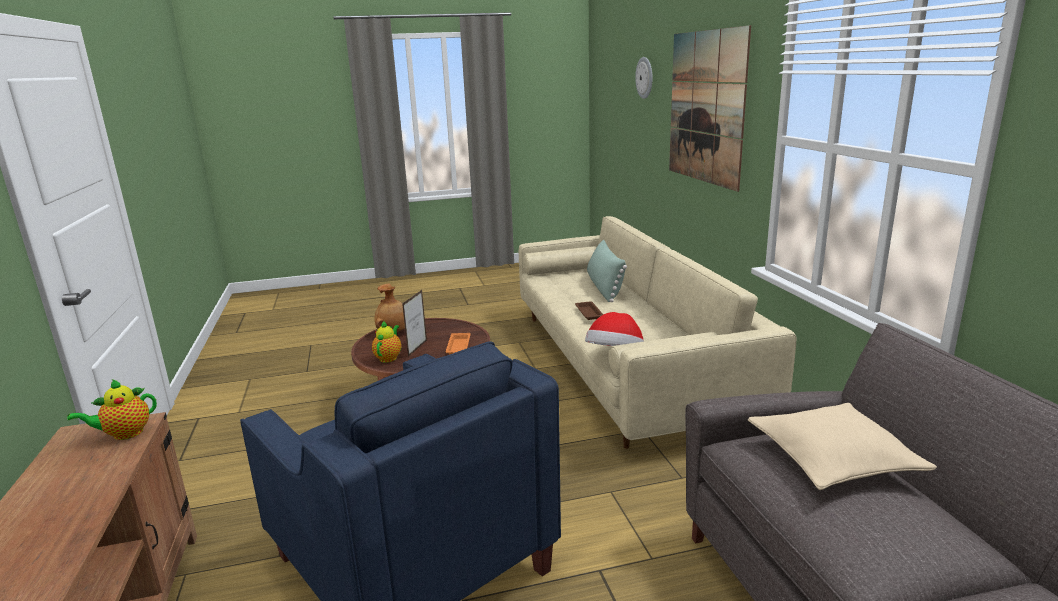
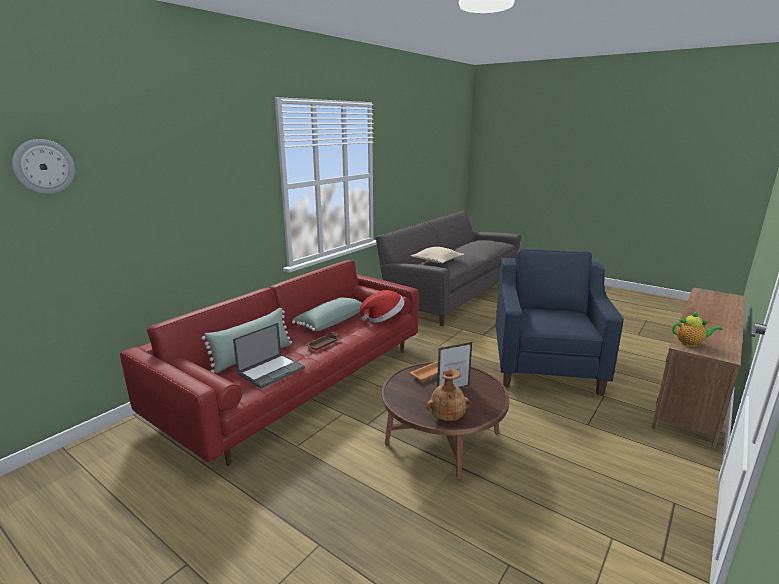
camera: 130 degrees left, 0 degrees up
teapot [372,321,401,363] -> none
beige sofa [519,216,796,449] -> red sofa [120,260,419,466]
picture [669,25,751,192] -> none
none -> laptop [233,323,305,389]
none -> green pillow [292,297,362,331]

